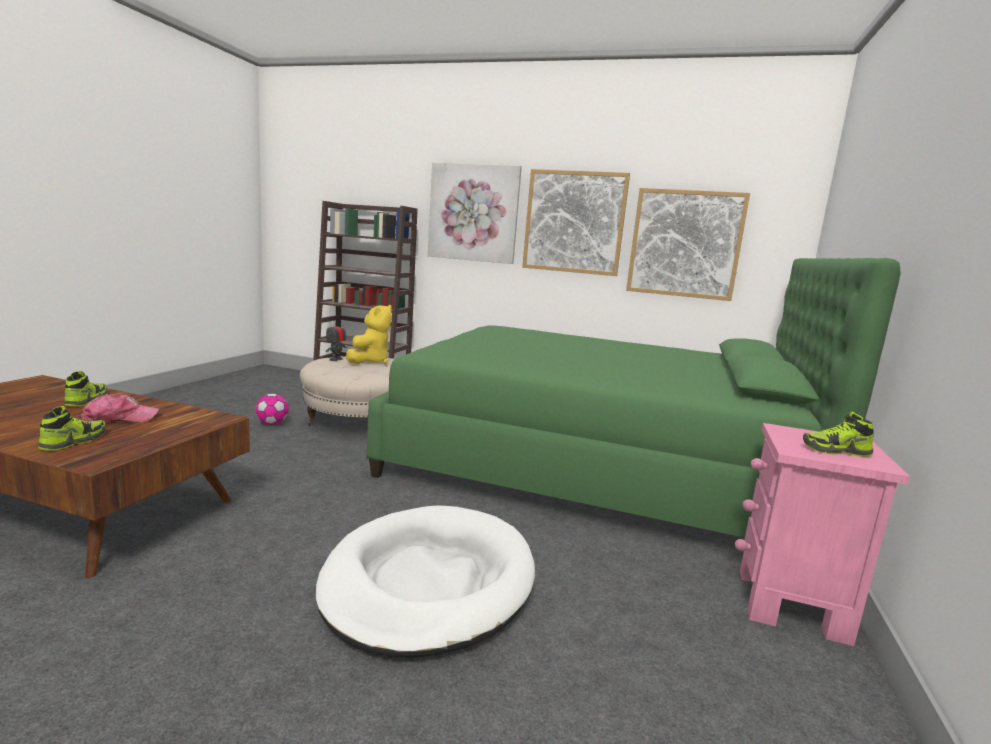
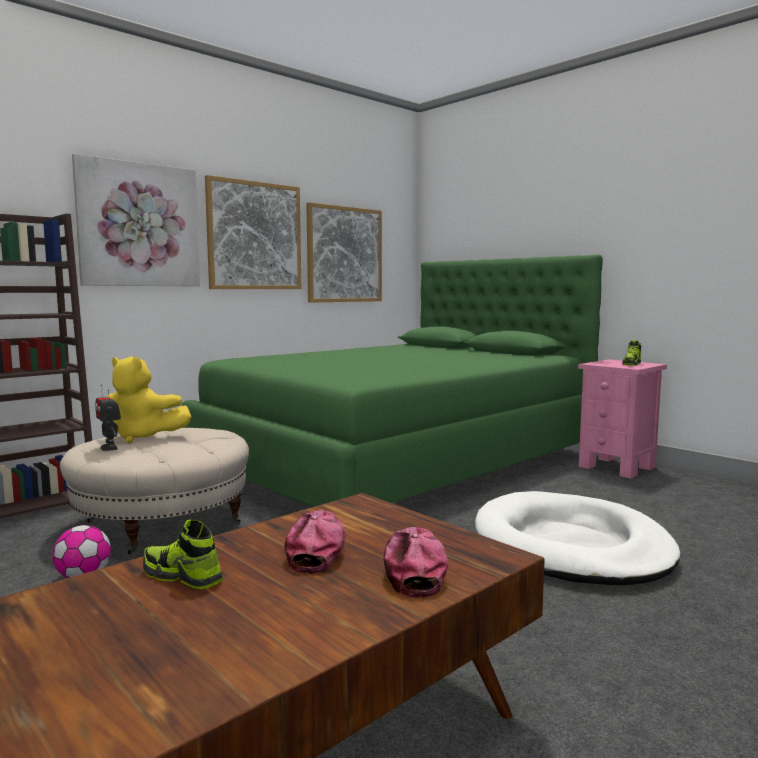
camera: 60 degrees left, 5 degrees down
shoe [38,406,106,451] -> cap [384,527,448,599]
yellow plush toy [346,305,392,364] -> yellow plush toy turned 150 degrees clockwise [107,357,191,444]

